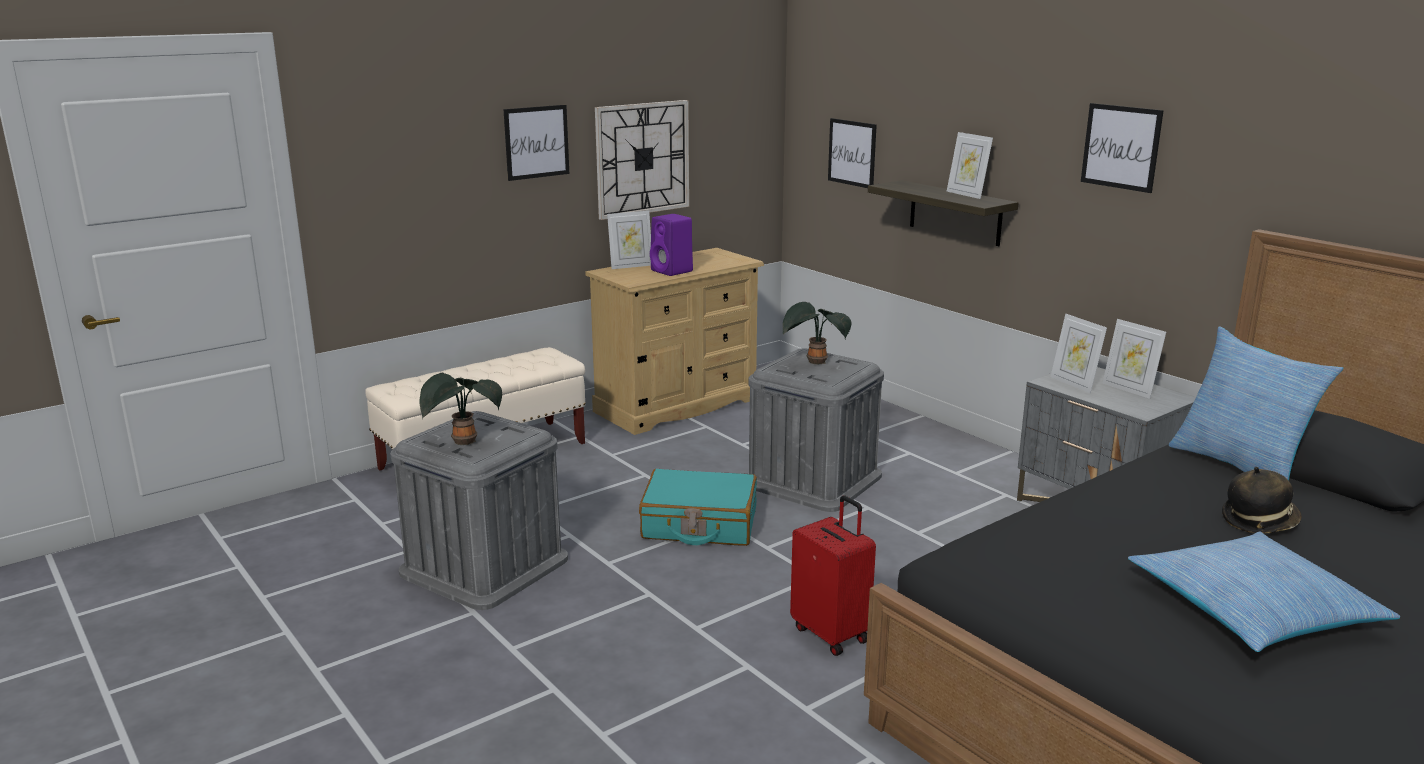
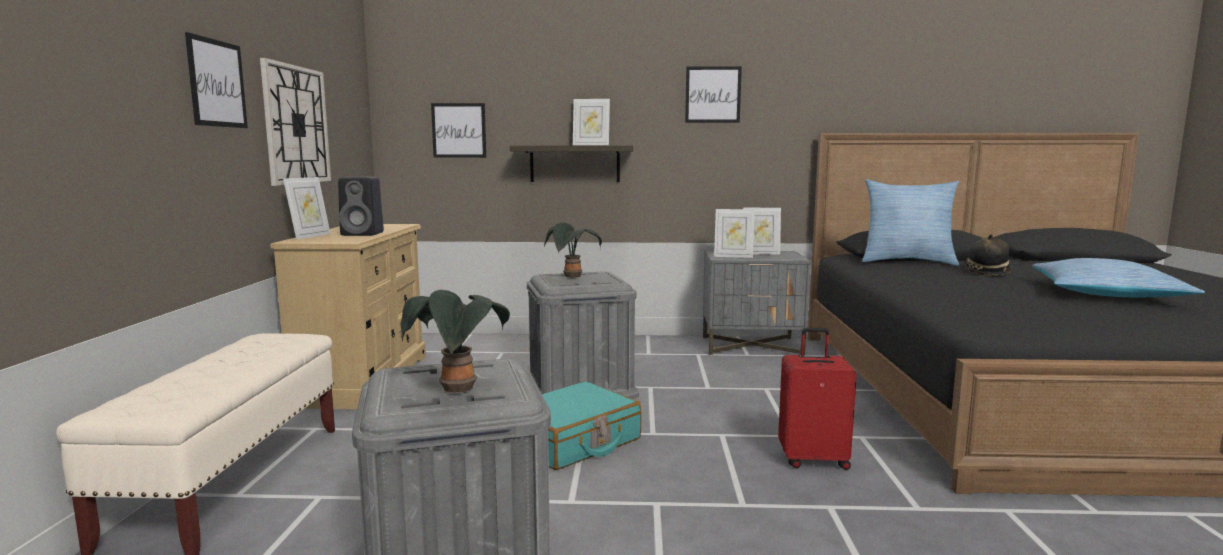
camera: 50 degrees left, 10 degrees down
purple speaker [650,214,693,276] -> black speaker [338,177,384,236]

